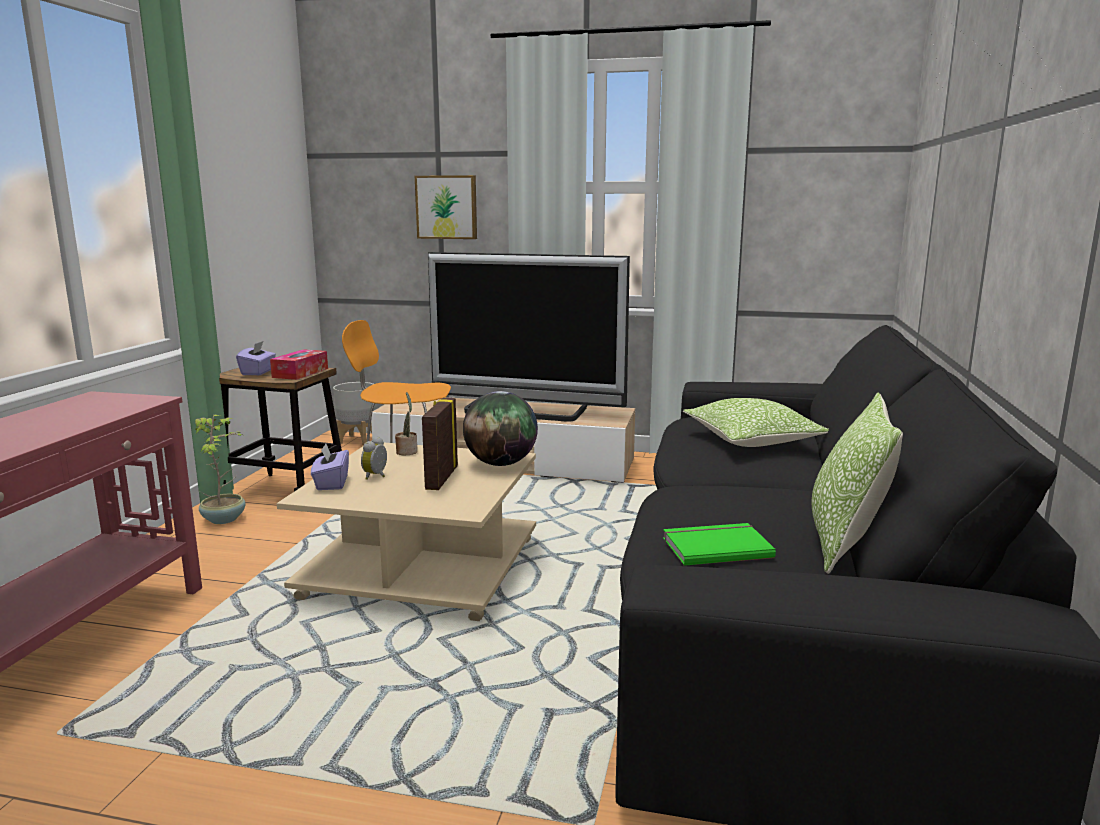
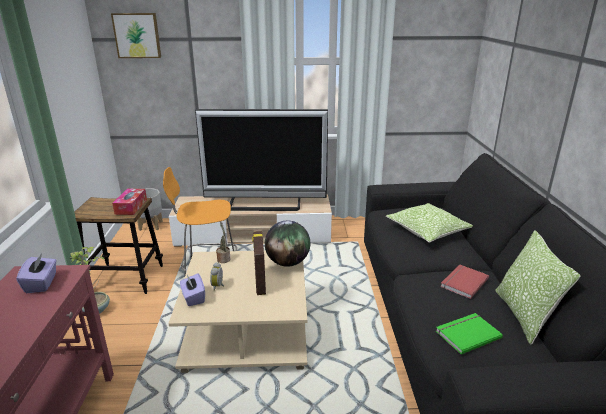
camera: 15 degrees left, 10 degrees up
purple tissue box [236,341,276,375] -> purple tissue box moved to [16,254,57,293]
picture [415,175,477,239] -> picture moved to [111,13,161,58]
none -> red book [440,265,489,299]

